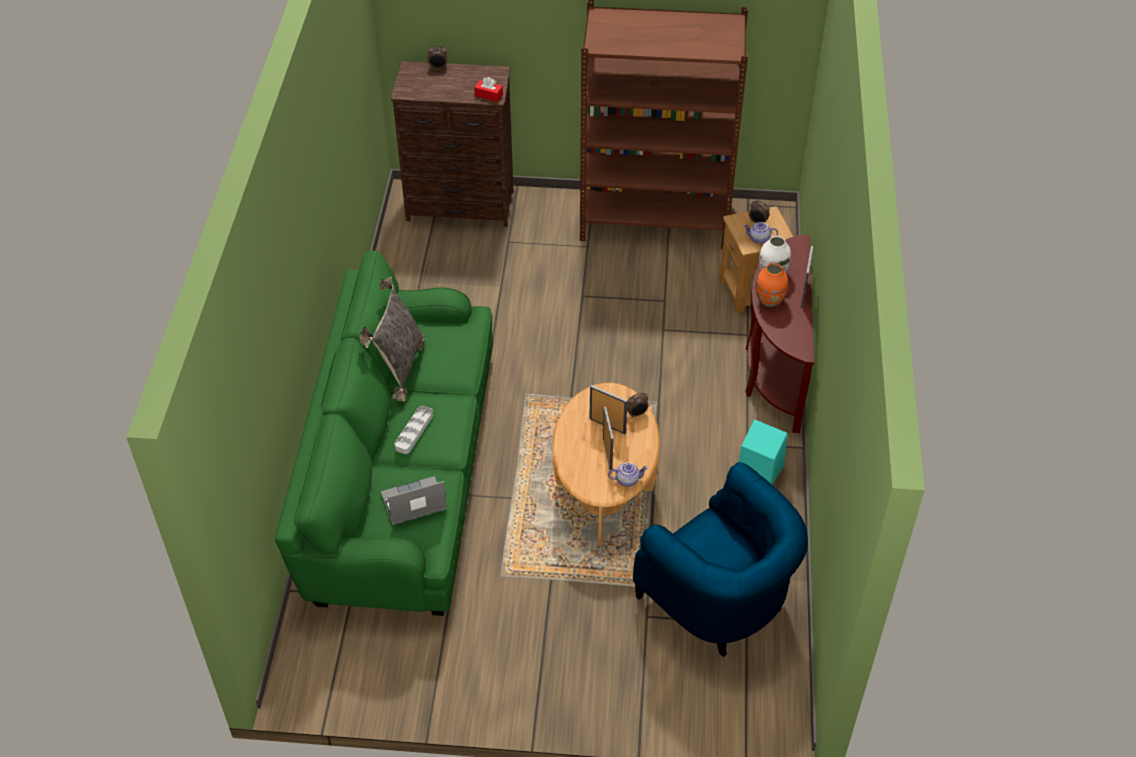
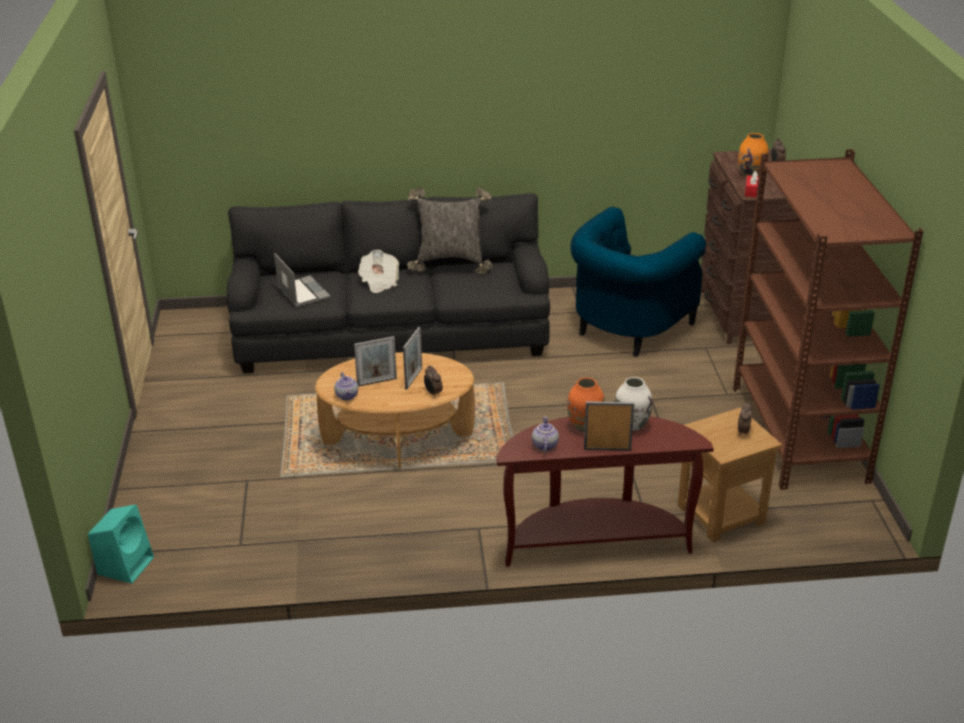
camera: 80 degrees right, 15 degrees down
green sofa [275,250,493,616] -> black sofa [227,193,550,373]
grey tray [394,406,433,454] -> newspaper [358,250,399,293]
blue armchair [633,462,808,657] -> blue armchair moved to [570,207,706,357]
turquoise speaker [739,419,787,485] -> turquoise speaker moved to [88,504,154,584]
teapot [743,222,778,244] -> teapot moved to [532,417,559,452]
none -> orange vase [738,133,769,177]

